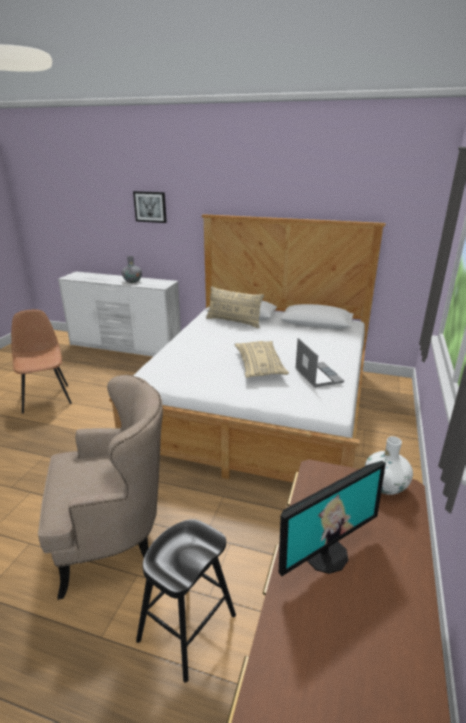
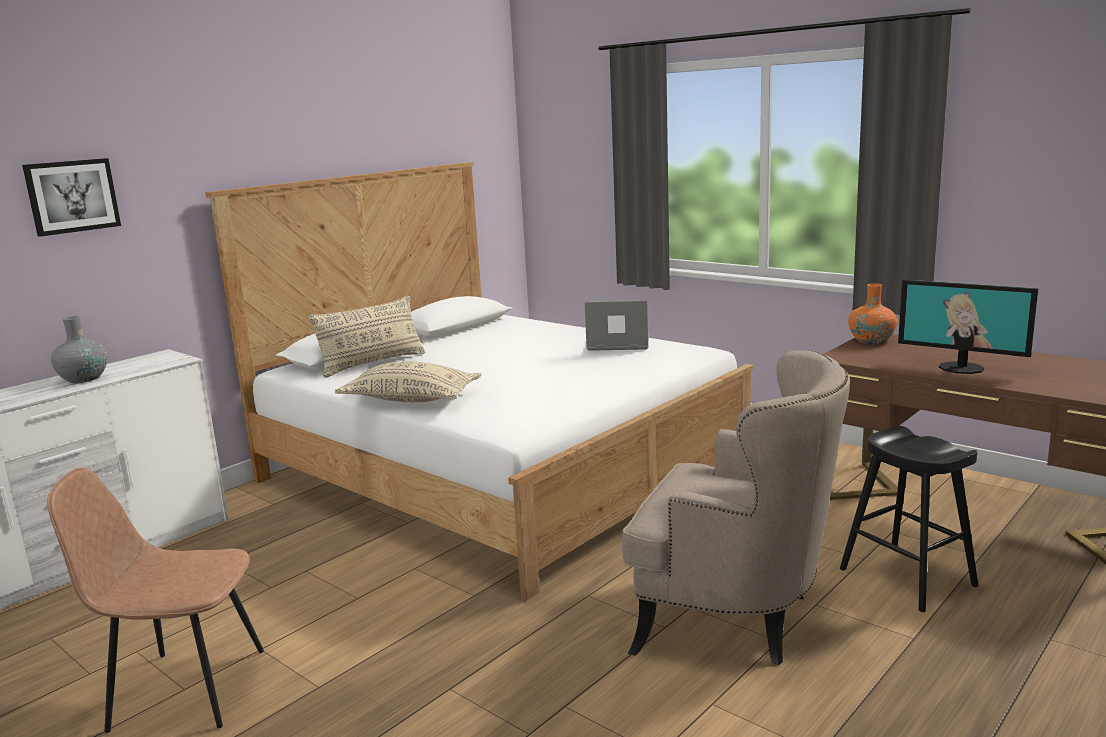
camera: 65 degrees left, 10 degrees down
beige armchair [38,375,163,600] -> beige armchair turned 105 degrees clockwise [622,351,850,665]
beige pillow [235,341,289,378] -> beige pillow moved to [335,361,482,402]
monitor [279,461,386,576] -> monitor turned 135 degrees clockwise [898,279,1038,374]
white vase [365,436,413,495] -> orange vase [848,283,897,344]

